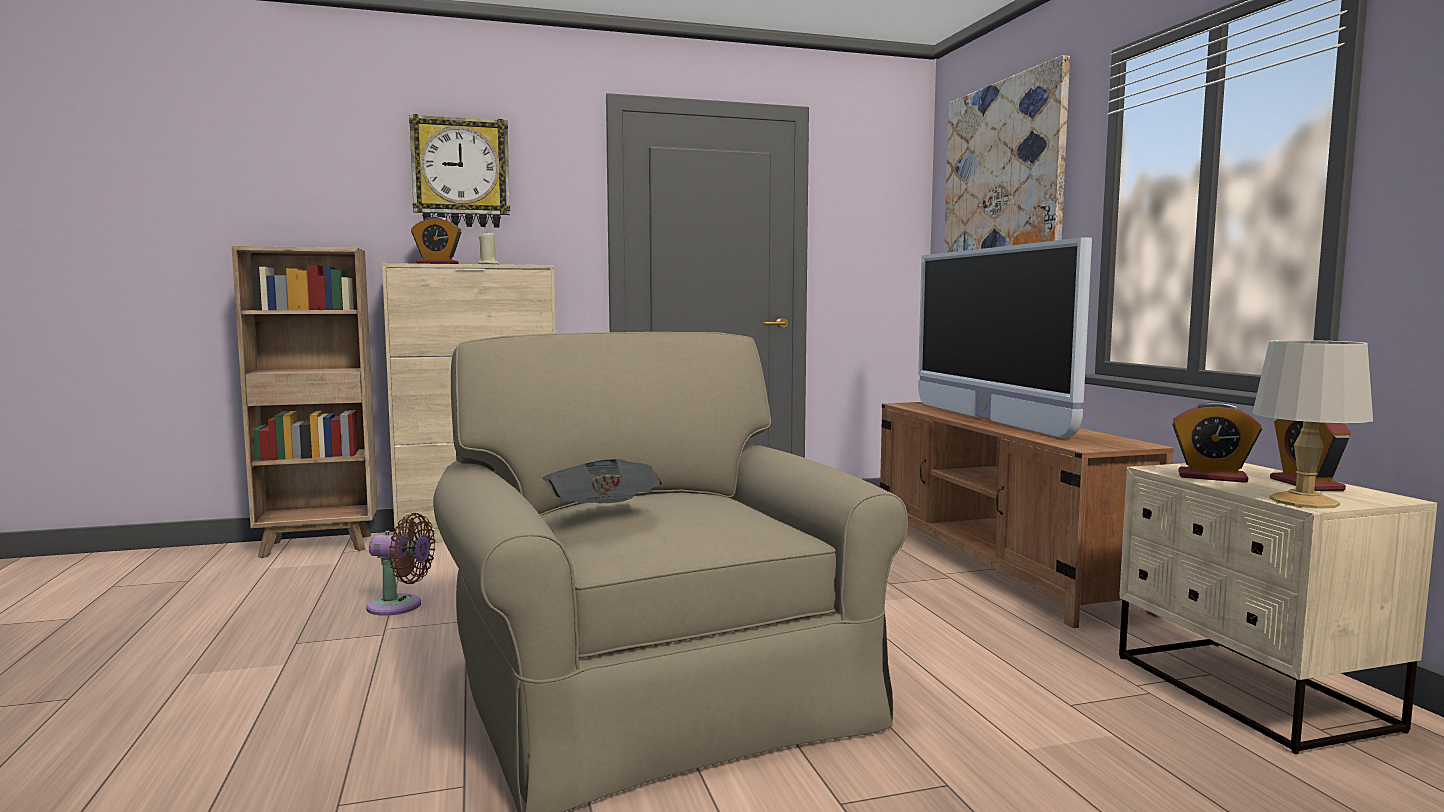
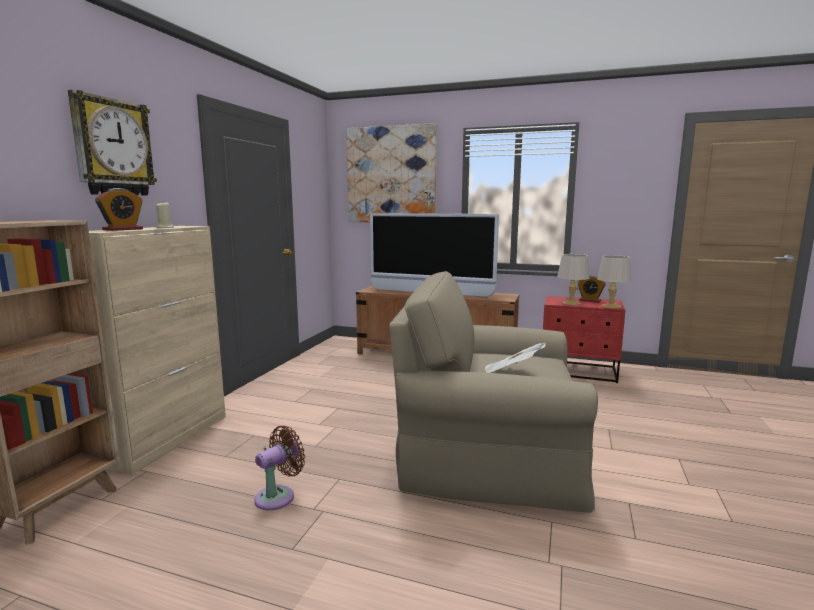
camera: 55 degrees left, 5 degrees up
beige nightstand [1119,463,1437,754] -> red nightstand [543,296,626,383]
alarm clock [1172,402,1262,483] -> grey table lamp [557,254,589,305]

